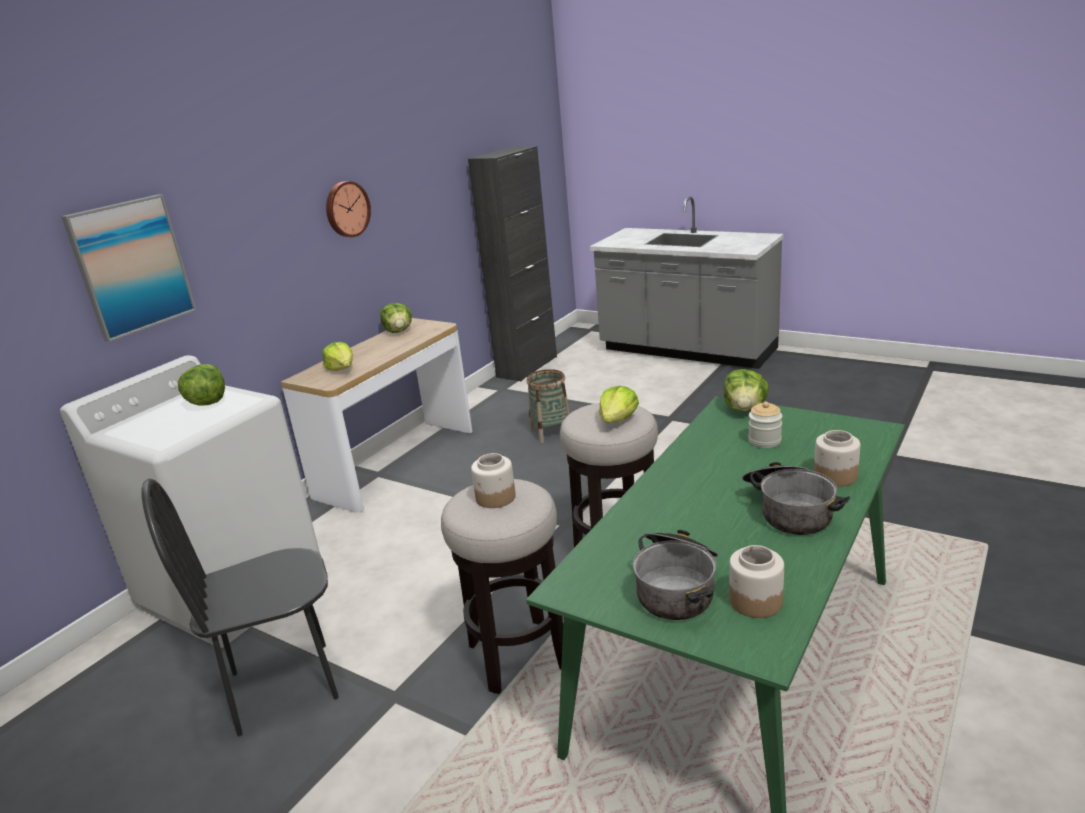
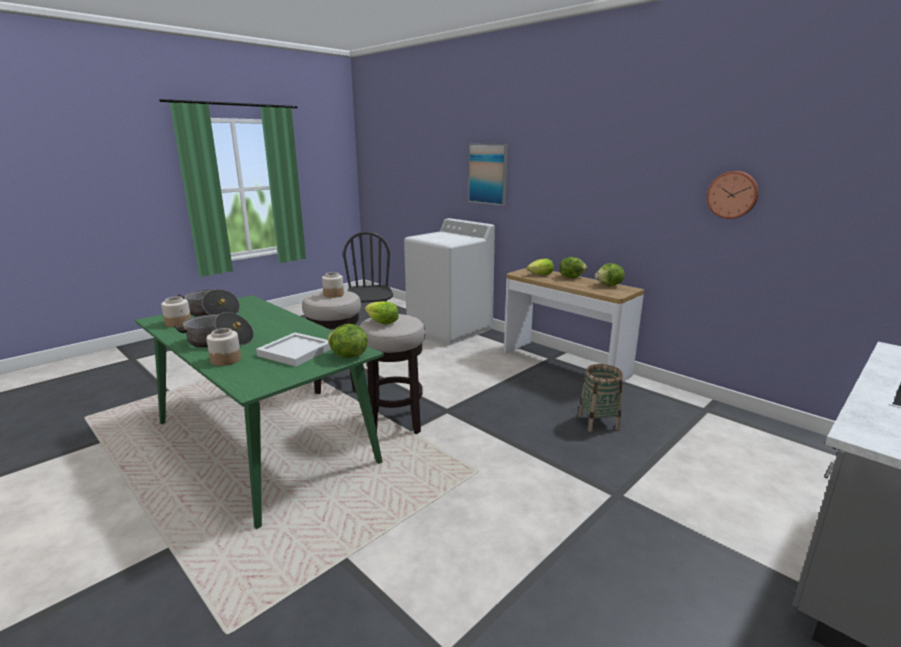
camera: 100 degrees right, 5 degrees down
lettuce [178,364,225,406] -> lettuce moved to [559,257,587,278]
wall clock [326,181,371,237] -> wall clock moved to [707,171,759,219]
black cabinet [468,146,557,382] -> none
jar [748,402,782,448] -> white tray [256,332,331,367]

